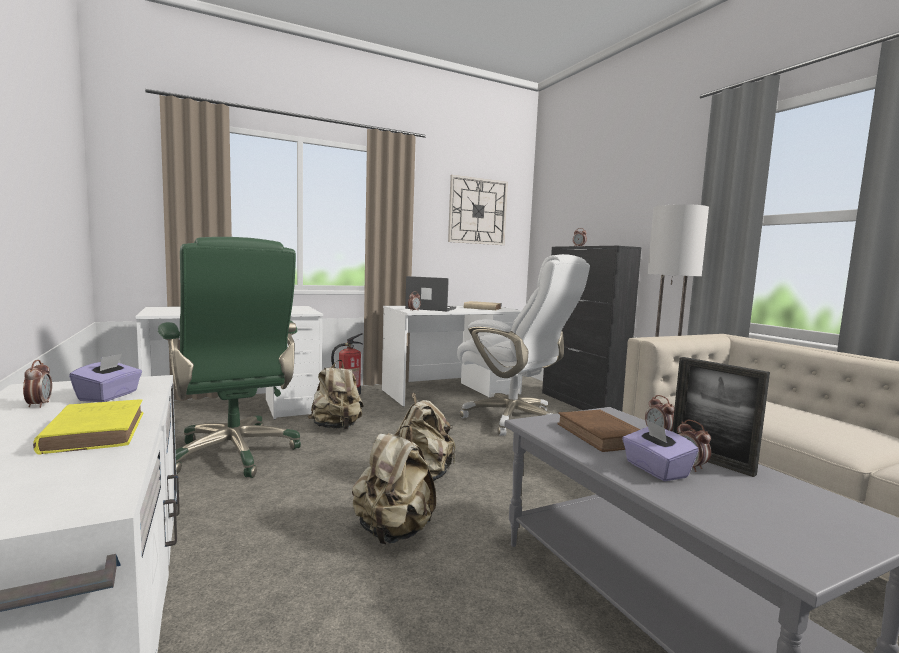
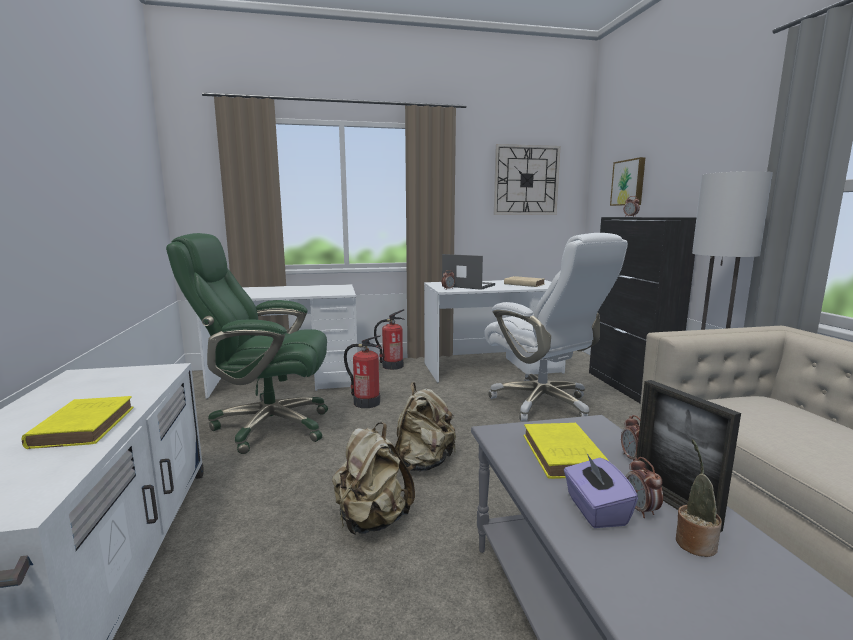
camera: 15 degrees right, 5 degrees up
alarm clock [23,360,52,408] -> none
purple tissue box [69,353,142,402] -> none
green office chair [158,237,301,478] -> green office chair turned 105 degrees clockwise [166,233,328,454]
beige backpack [308,360,364,430] -> fire extinguisher [344,335,381,408]
brown book [557,409,641,452] -> yellow book [523,423,610,479]
none -> picture [610,157,646,206]
none -> potted plant [676,439,722,557]

